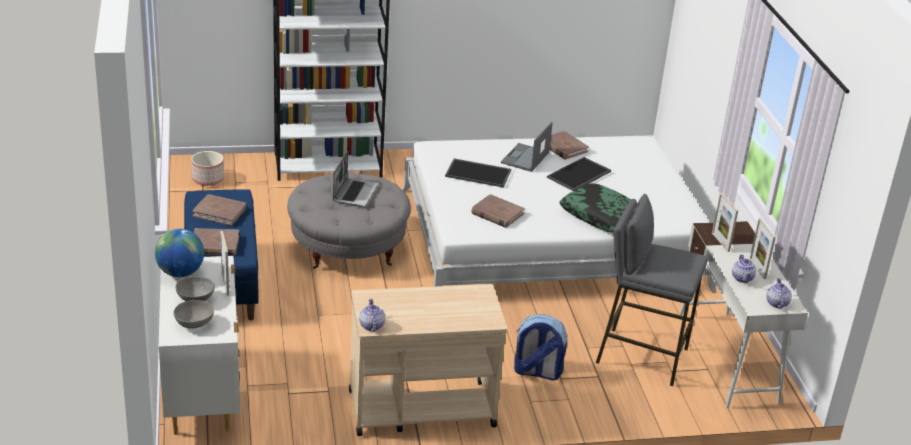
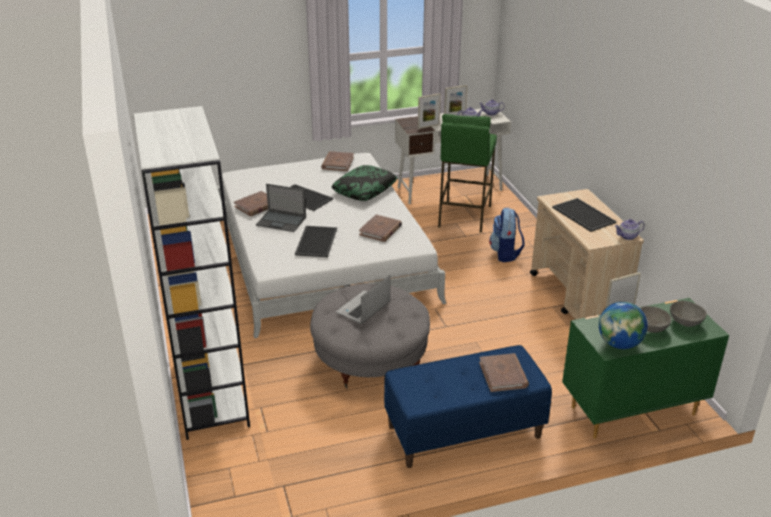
camera: 95 degrees left, 0 degrees up
white dresser [159,256,240,435] -> green dresser [562,298,729,438]
planter [191,151,224,186] -> none
brown book [192,194,246,226] -> brown book moved to [321,151,354,171]
laptop [333,151,378,207] -> laptop turned 60 degrees counterclockwise [336,275,390,324]
grey stool [596,194,708,386] -> green stool [438,114,497,233]
none -> tray [552,198,616,232]

